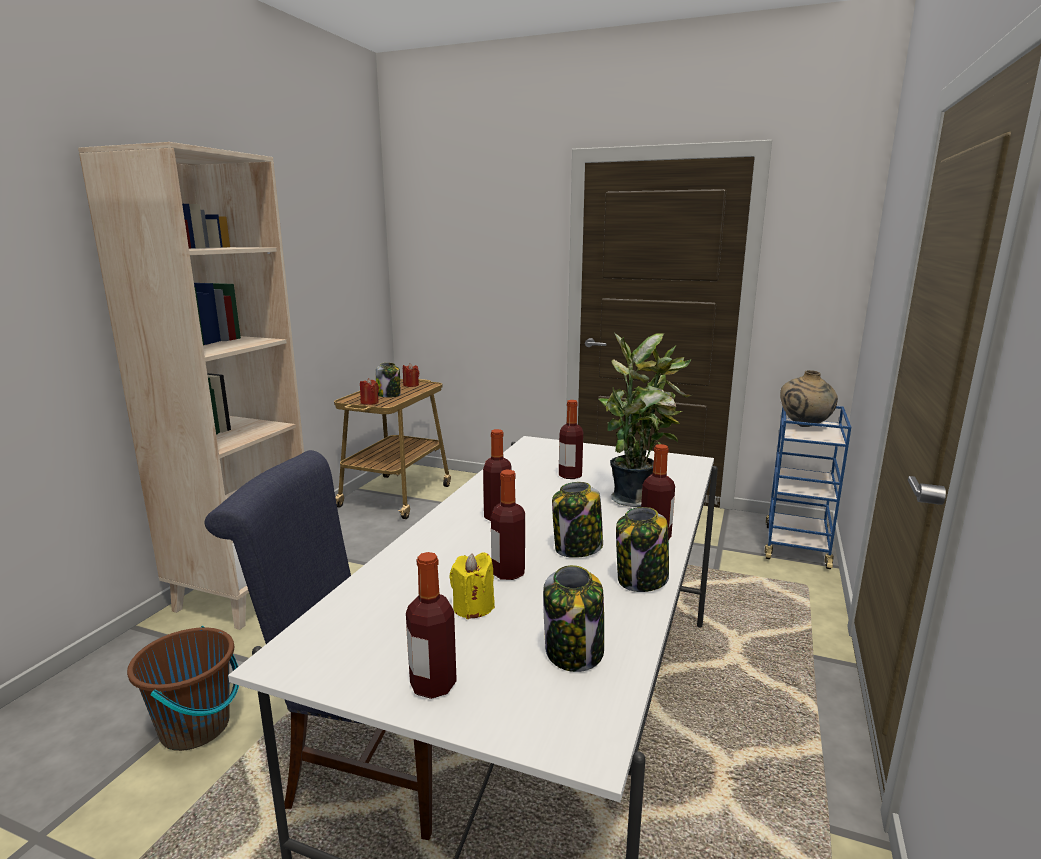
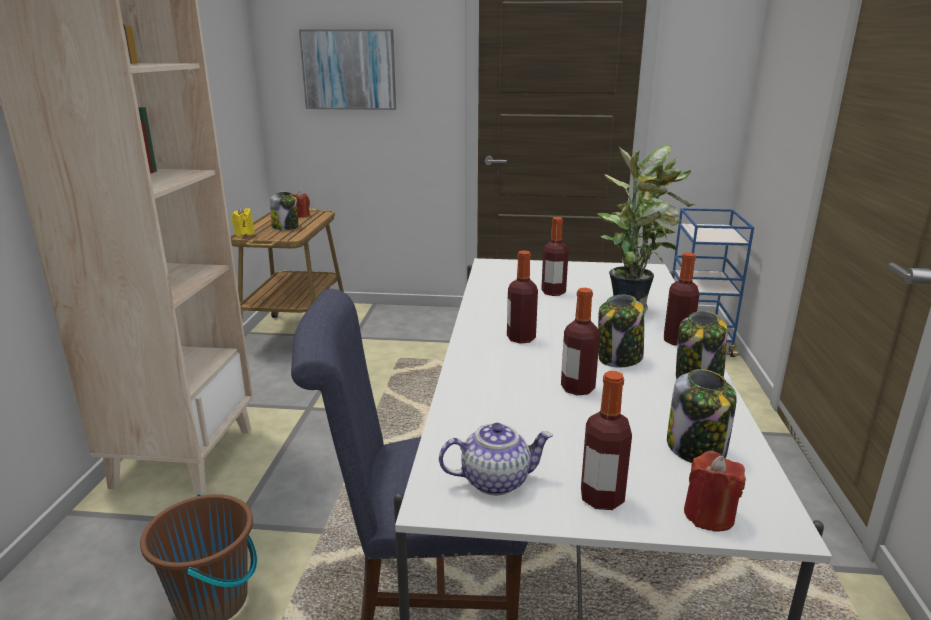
camera: 15 degrees left, 5 degrees up
red candle [360,378,379,405] -> red candle moved to [684,451,746,532]
yellow candle [449,552,495,619] -> yellow candle moved to [231,207,255,237]
beige vase [780,370,838,427] -> none
none -> picture [299,29,396,110]
none -> teapot [439,423,553,495]

